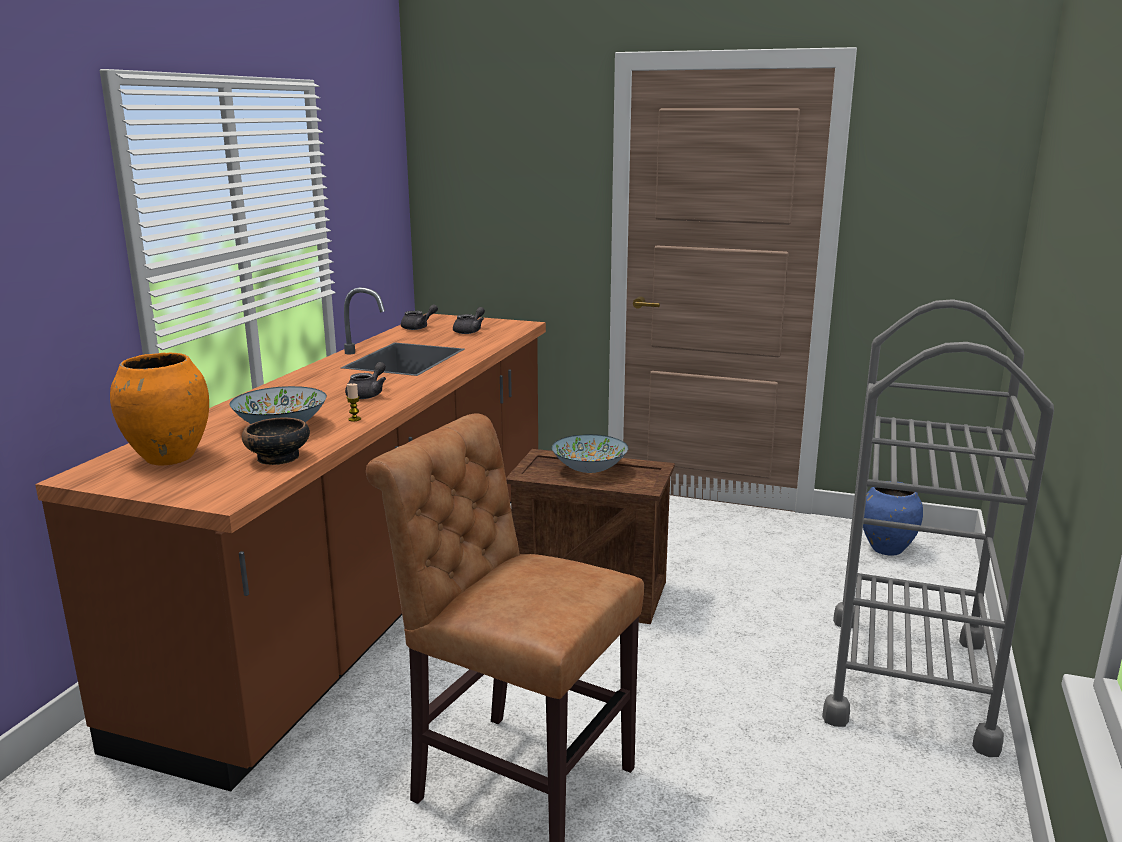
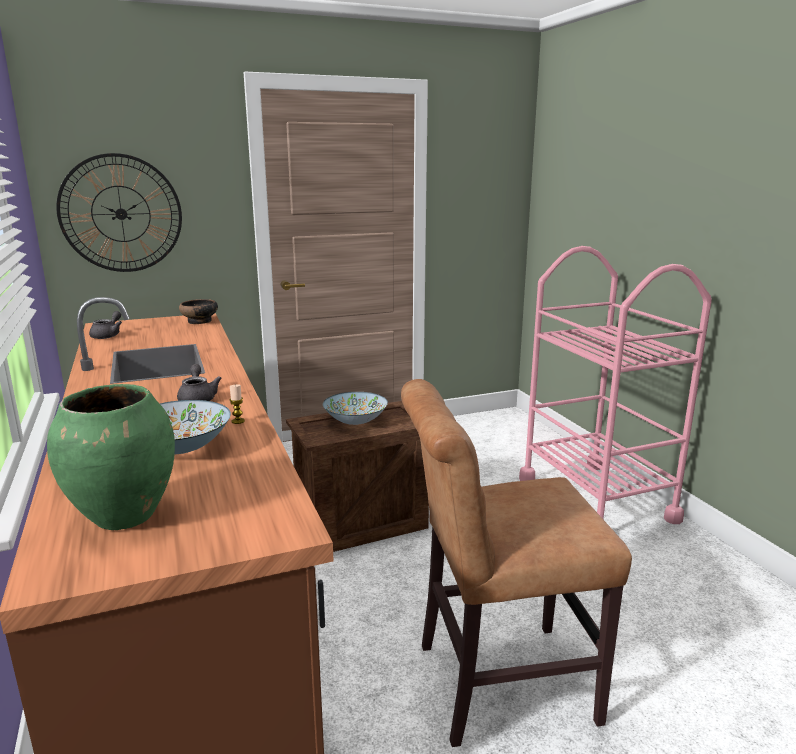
camera: 40 degrees left, 0 degrees up
orange vase [110,352,209,466] -> green vase [47,384,175,530]
bowl [242,417,310,465] -> bowl moved to [179,299,218,324]
grey teapot [453,307,485,334] -> none
grey cart [822,299,1054,757] -> pink cart [519,246,712,524]
blue vase [863,481,923,556] -> none
none -> wall clock [56,153,182,272]

